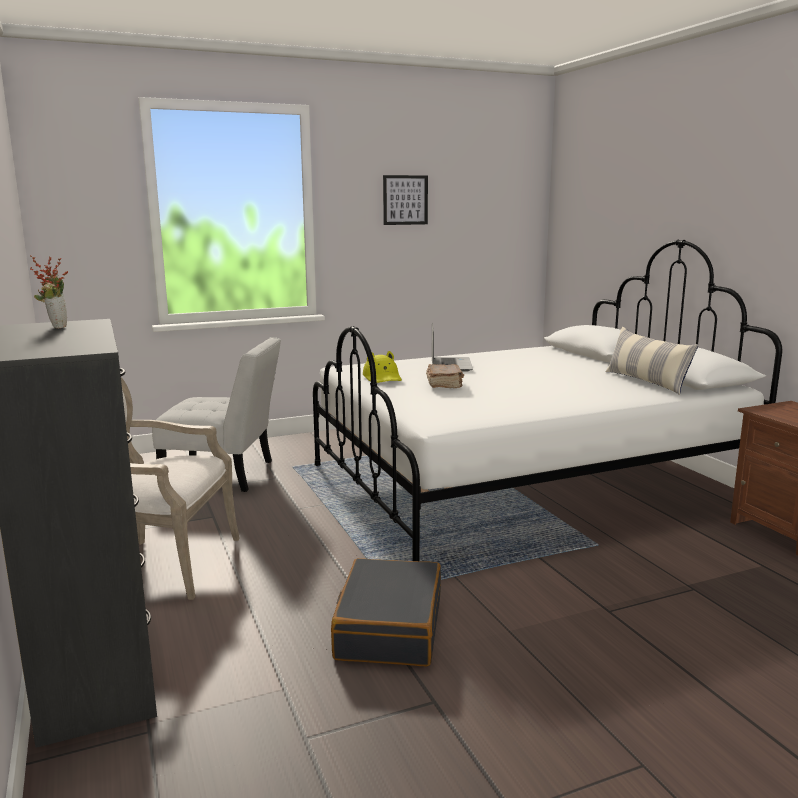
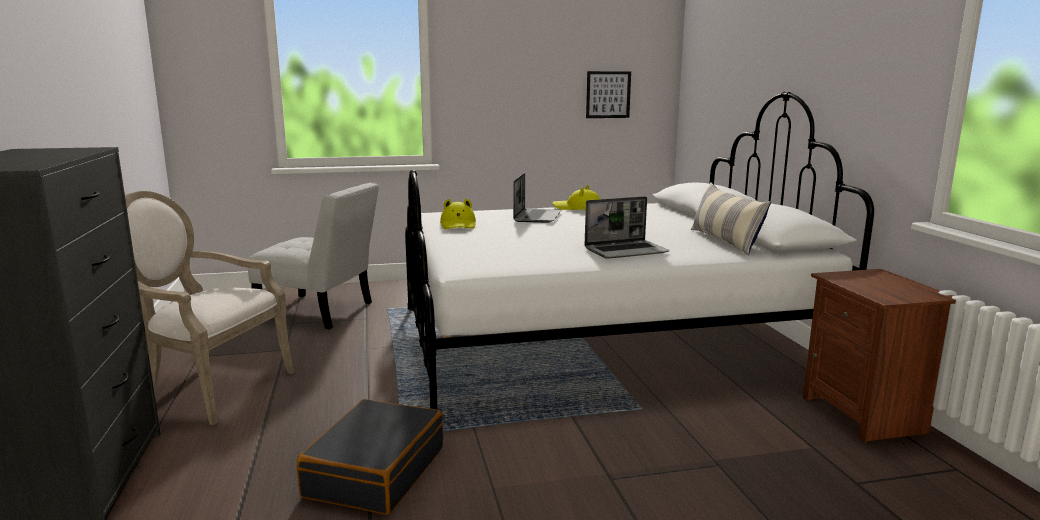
camera: 10 degrees right, 0 degrees up
potted plant [30,255,68,328] -> none
picture [383,175,428,225] -> picture moved to [586,71,631,118]
brown book [426,364,464,388] -> none
none -> yellow hat [553,185,600,210]
none -> laptop [585,196,669,259]

